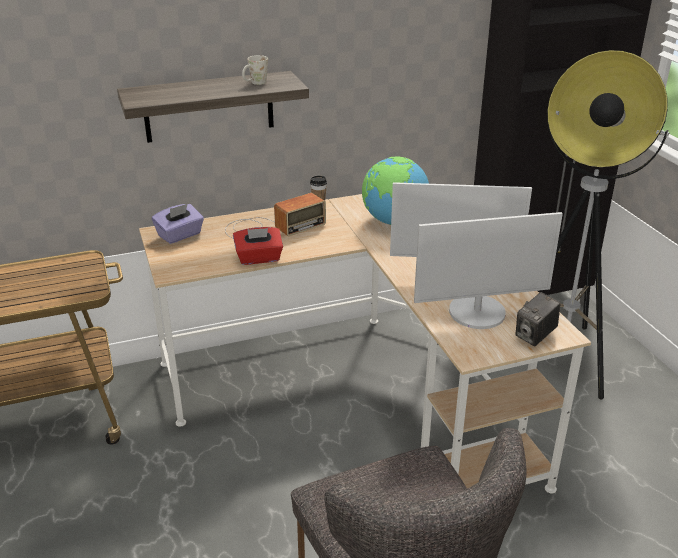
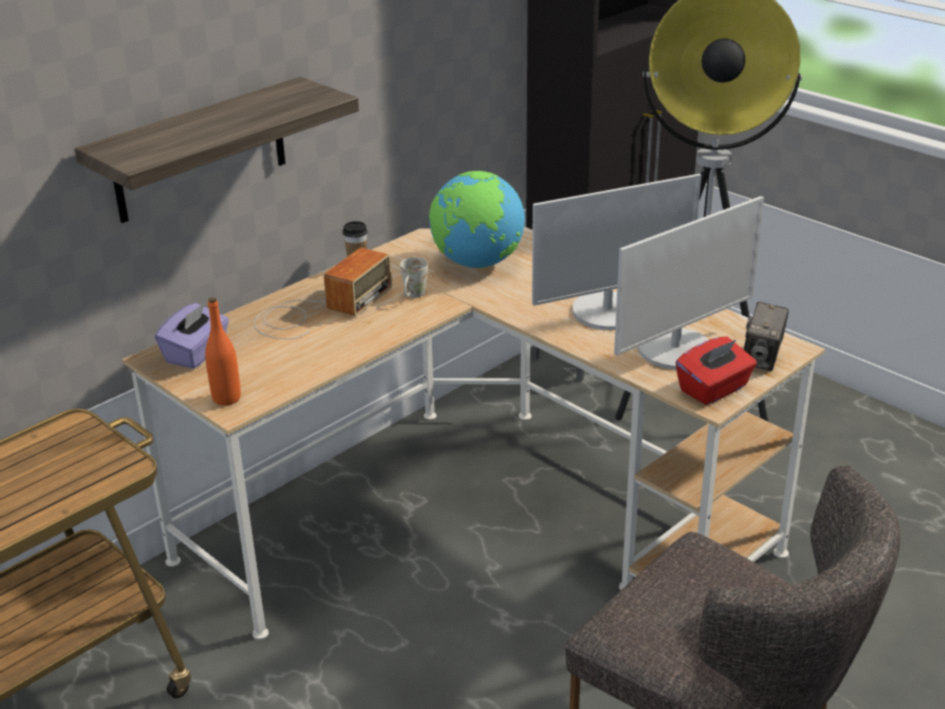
camera: 25 degrees left, 0 degrees up
red tissue box [233,227,283,265] -> red tissue box moved to [676,337,757,405]
white mug [242,55,268,85] -> white mug moved to [400,257,428,298]
none -> orange bottle [205,297,241,406]

